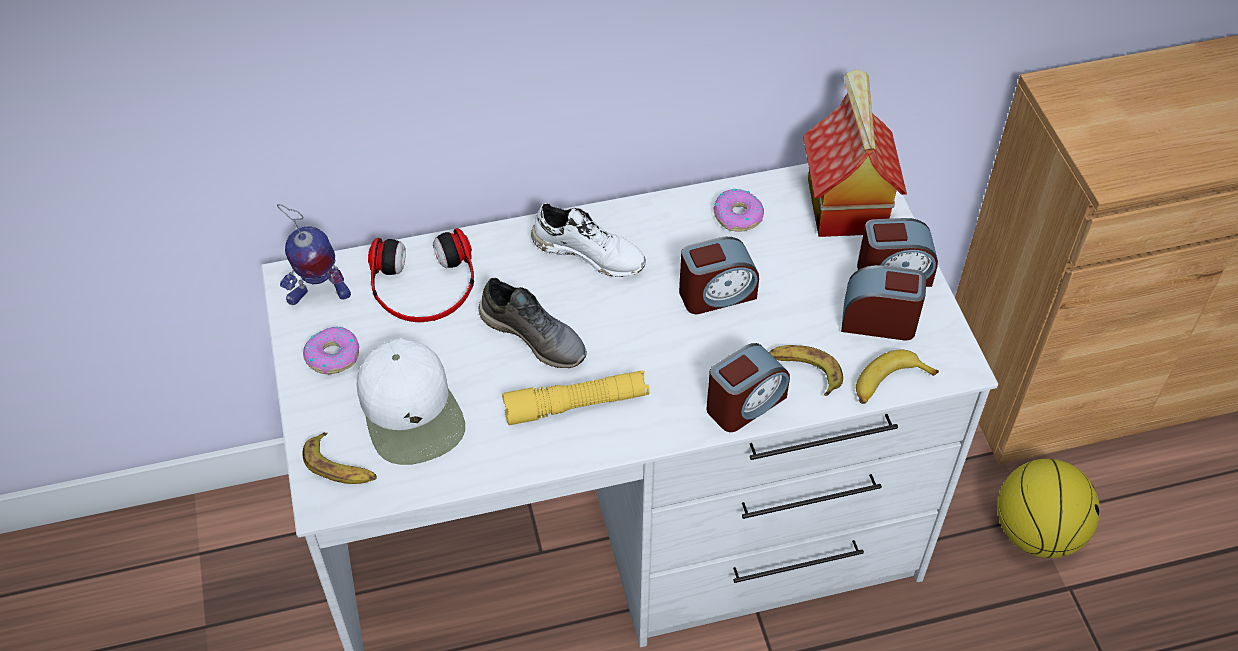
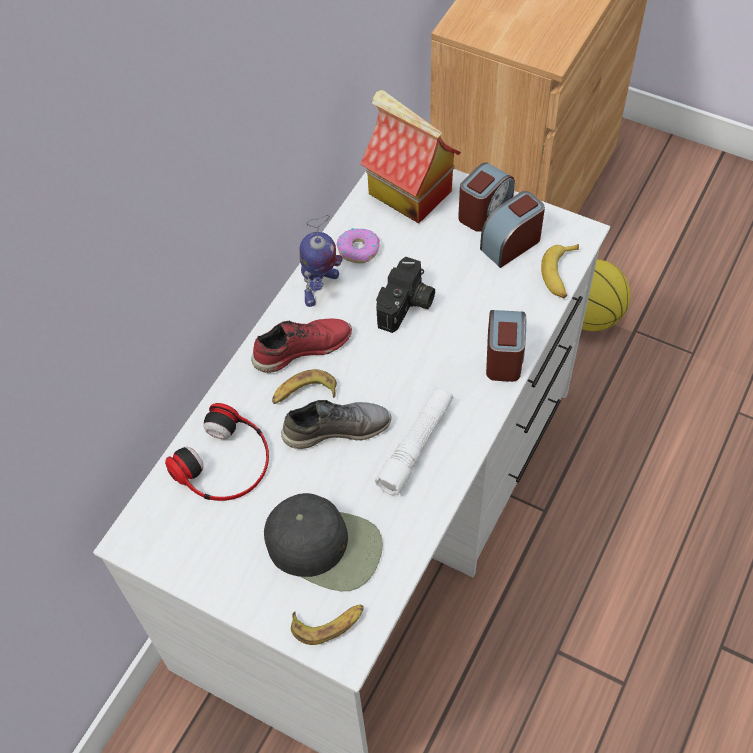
camera: 45 degrees left, 5 degrees up
toy robot [277,204,351,305] -> toy robot moved to [300,215,343,307]
donut [303,327,359,374] -> none
white cap [357,338,465,465] -> black cap [264,493,383,591]
yellow flashlight [502,370,650,425] -> white flashlight [375,387,453,496]
white shoe [531,203,646,277] -> red shoe [251,318,352,373]
alarm clock [679,237,759,314] -> camera [376,257,435,333]
banana [769,345,843,396] -> banana moved to [272,369,337,404]

